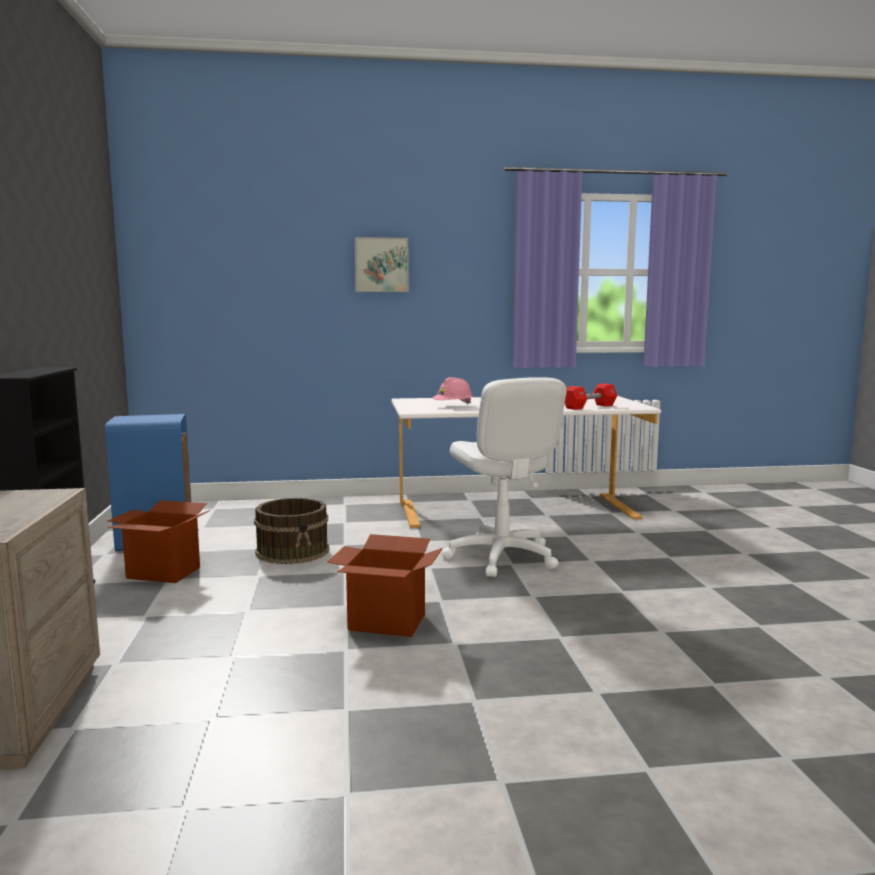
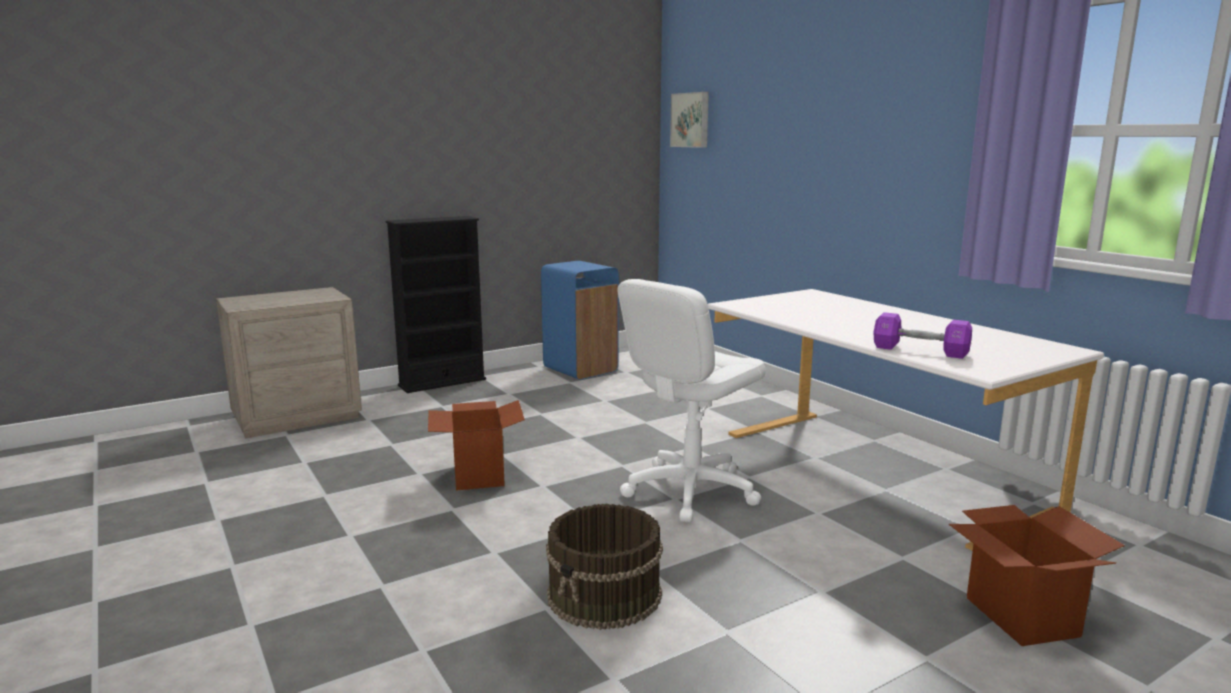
camera: 65 degrees right, 5 degrees up
cardboard box [107,500,210,583] -> cardboard box moved to [949,505,1125,646]
brown bucket [254,498,329,564] -> brown bucket moved to [546,503,663,630]
picture [355,237,409,292] -> picture moved to [670,92,709,148]
pink hard hat [433,377,473,404] -> none
red dumbbell [565,384,617,410] -> purple dumbbell [873,312,972,359]

